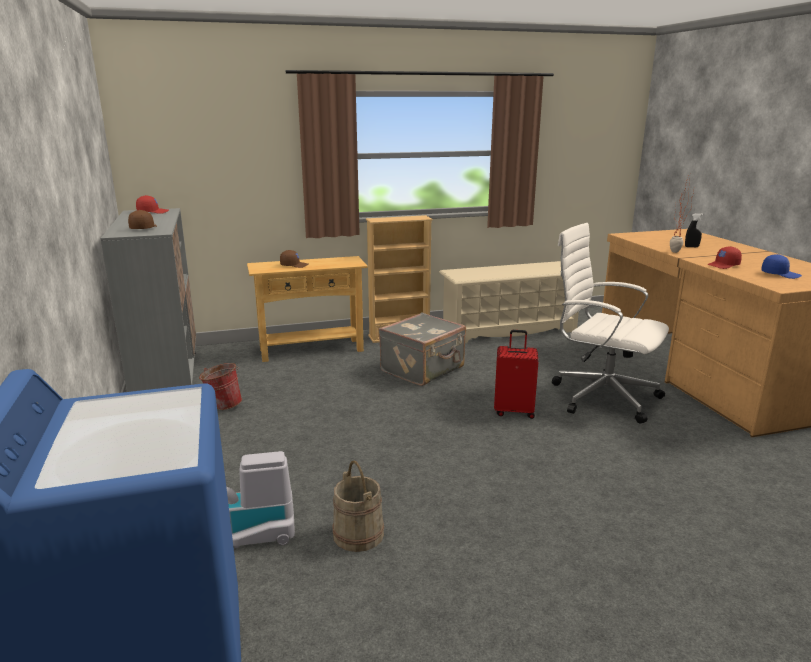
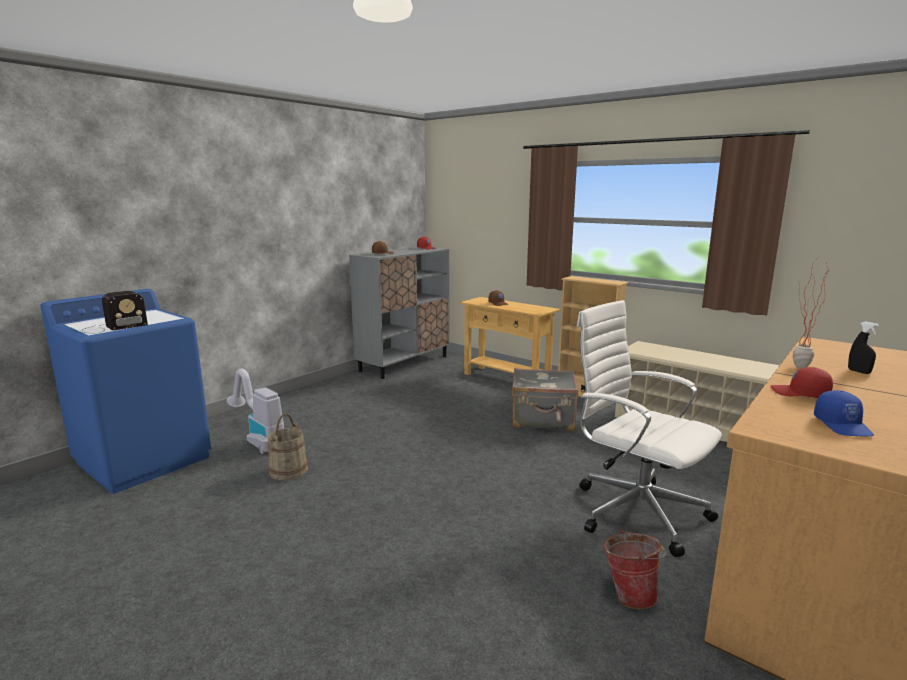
camera: 55 degrees right, 5 degrees down
bucket [199,363,242,410] -> bucket moved to [603,529,666,609]
red suitcase [494,330,539,419] -> none
white office chair [552,223,669,424] -> white office chair turned 45 degrees counterclockwise [577,300,722,557]
none -> radio [82,291,148,334]

